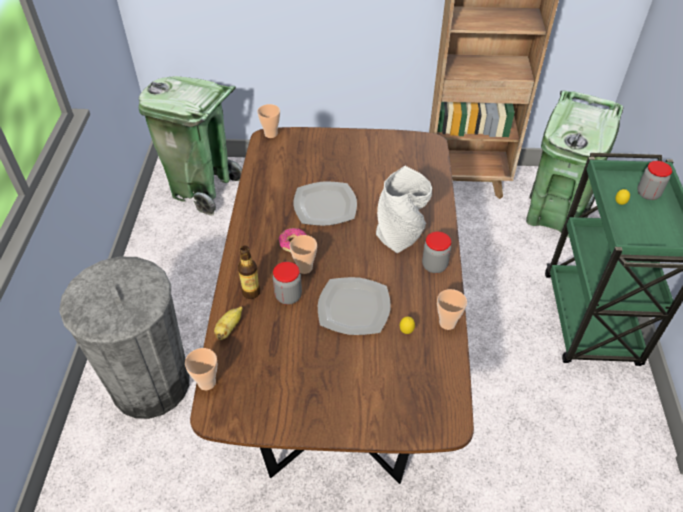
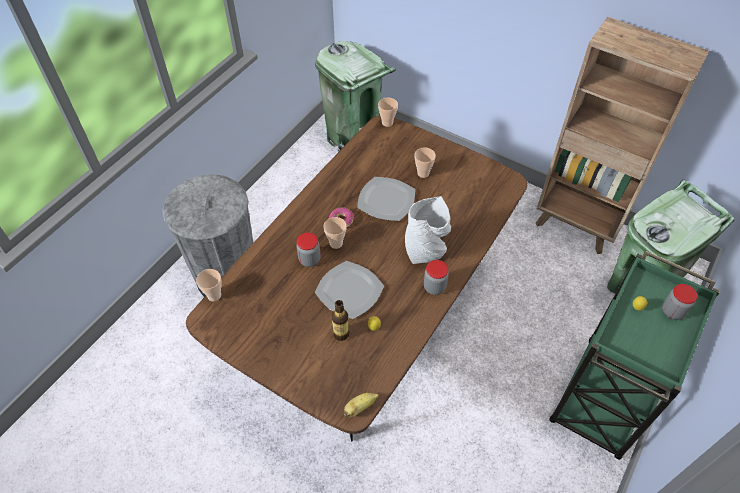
camera: 30 degrees right, 5 degrees up
banana [214,306,243,340] -> banana moved to [344,393,379,418]
bottle [238,246,260,299] -> bottle moved to [332,300,349,341]
cup [437,289,467,330] -> cup moved to [415,148,436,178]

